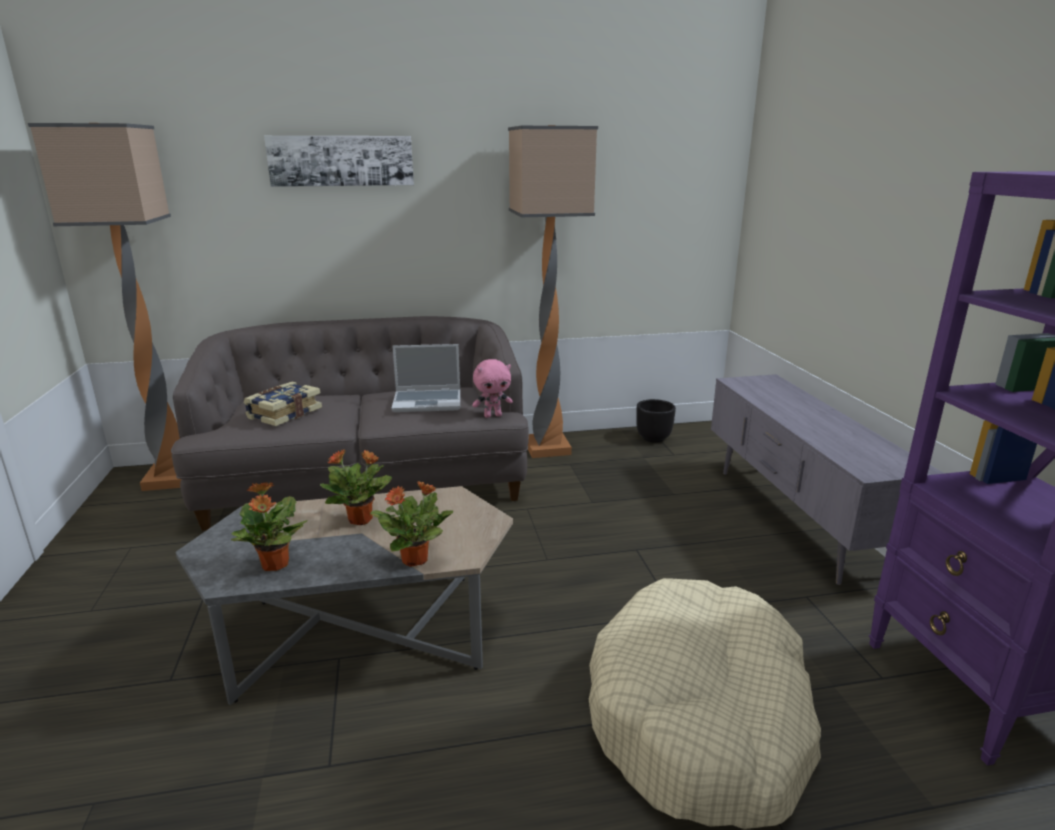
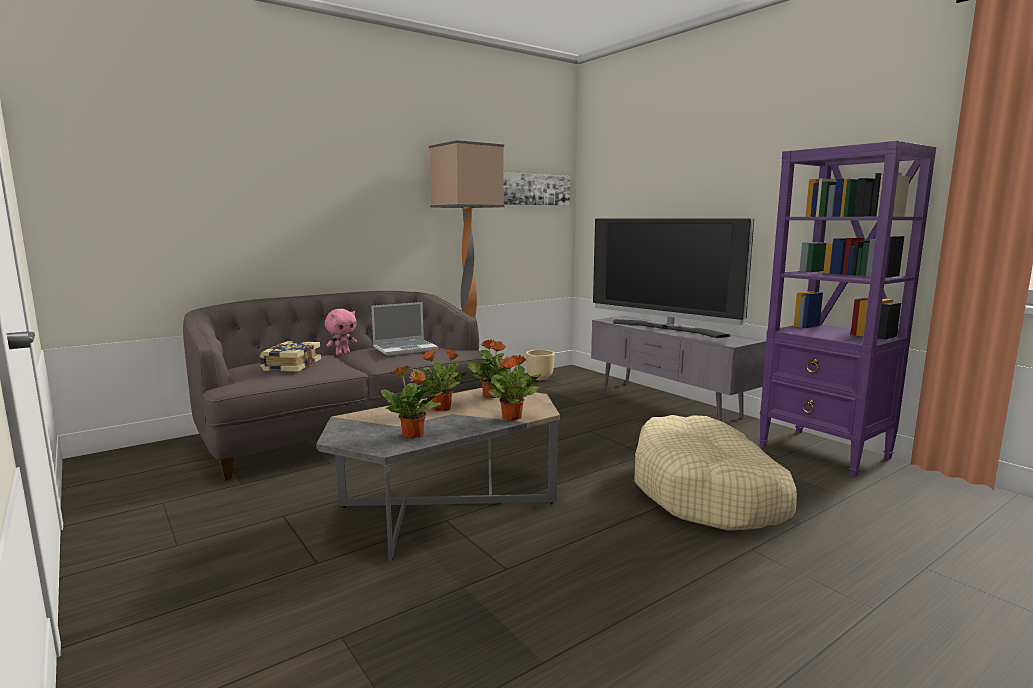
camera: 25 degrees left, 10 degrees down
floor lamp [28,123,181,491] -> none
picture [264,136,414,187] -> picture moved to [504,172,570,206]
pink plush toy [472,359,513,418] -> pink plush toy moved to [325,309,357,355]
black planter [636,399,676,443] -> beige planter [526,350,555,380]
none -> potted plant [465,339,509,398]
none -> television [593,218,754,338]

